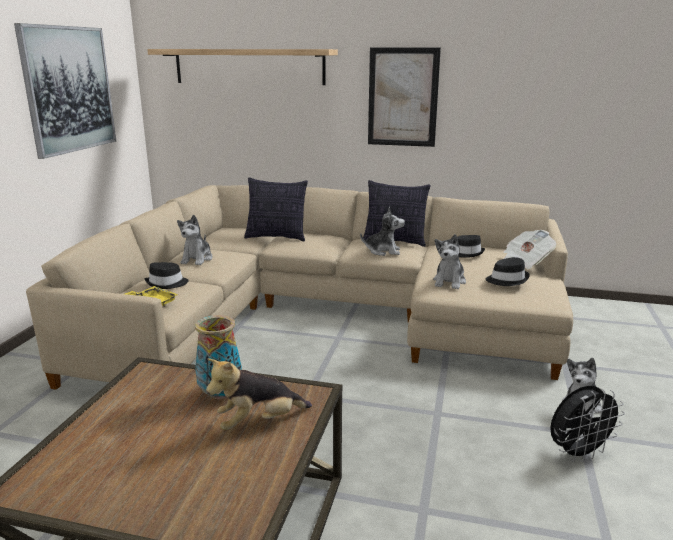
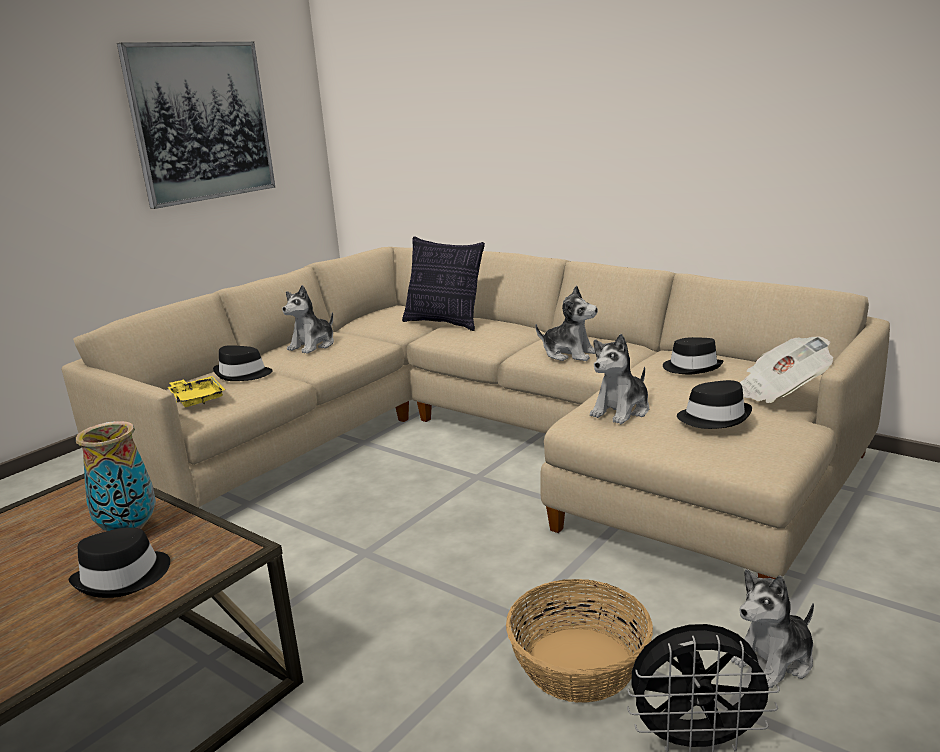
camera: 25 degrees right, 0 degrees up
shelf [147,49,338,85] -> none
plush toy [206,358,312,431] -> black hat [69,527,170,598]
pillow [363,180,431,247] -> none
picture [368,48,441,147] -> none
none -> basket [506,579,653,703]

